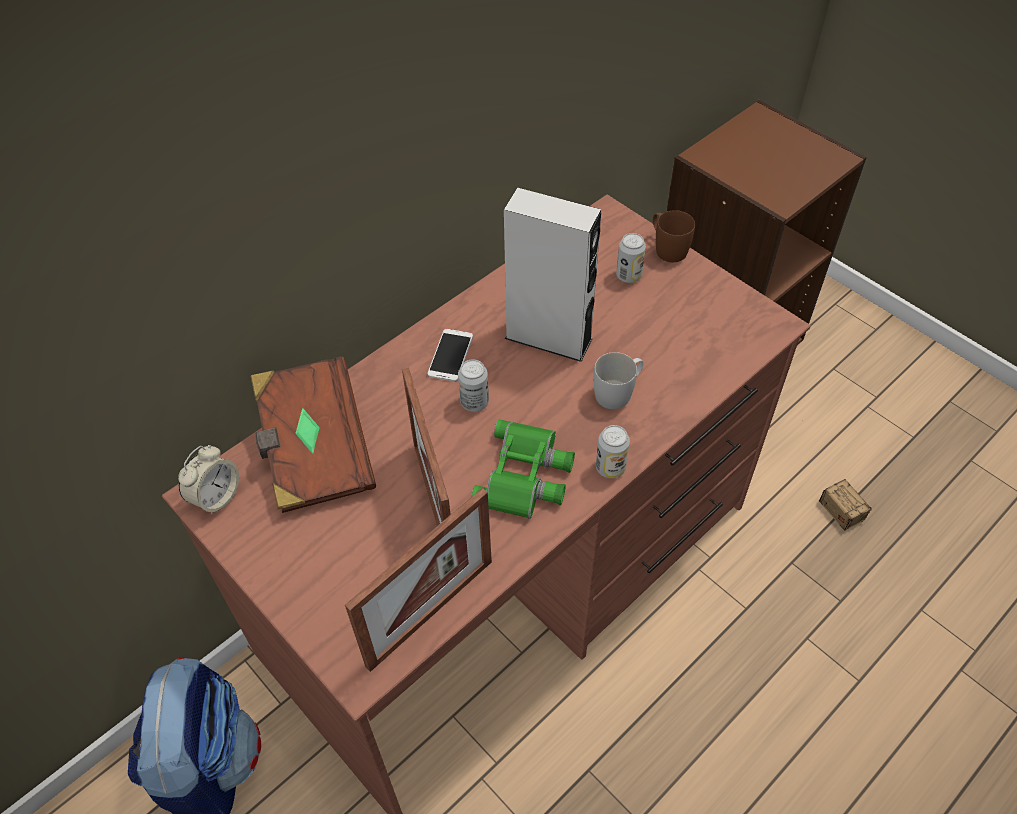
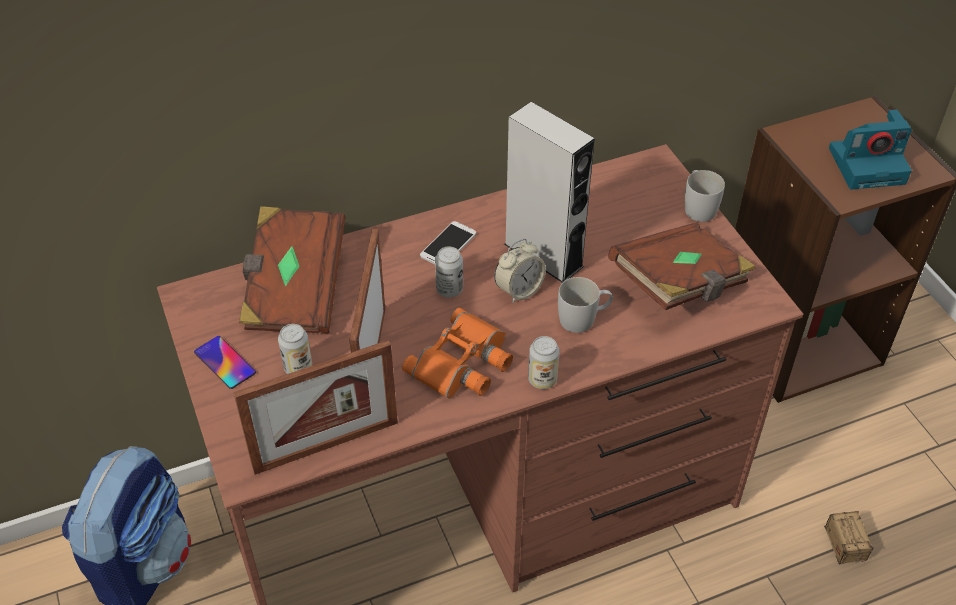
camera: 20 degrees right, 5 degrees down
alarm clock [178,445,239,515] -> alarm clock moved to [494,239,546,303]
green binoculars [471,419,575,519] -> orange binoculars [402,308,513,399]
can [616,233,646,283] -> can moved to [278,324,312,374]
brown mug [653,210,695,262] -> white mug [685,170,725,222]
none -> phone [194,336,256,389]
none -> brown book [608,222,756,310]
none -> camera [829,109,912,189]

